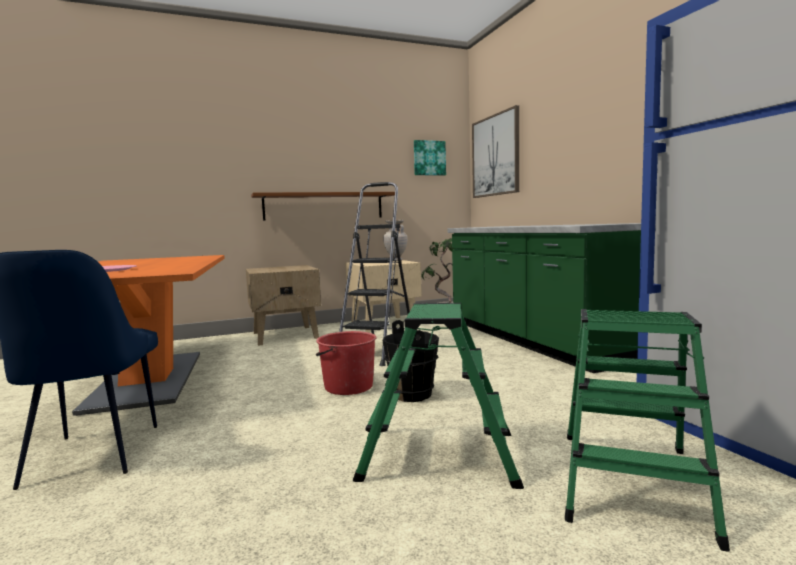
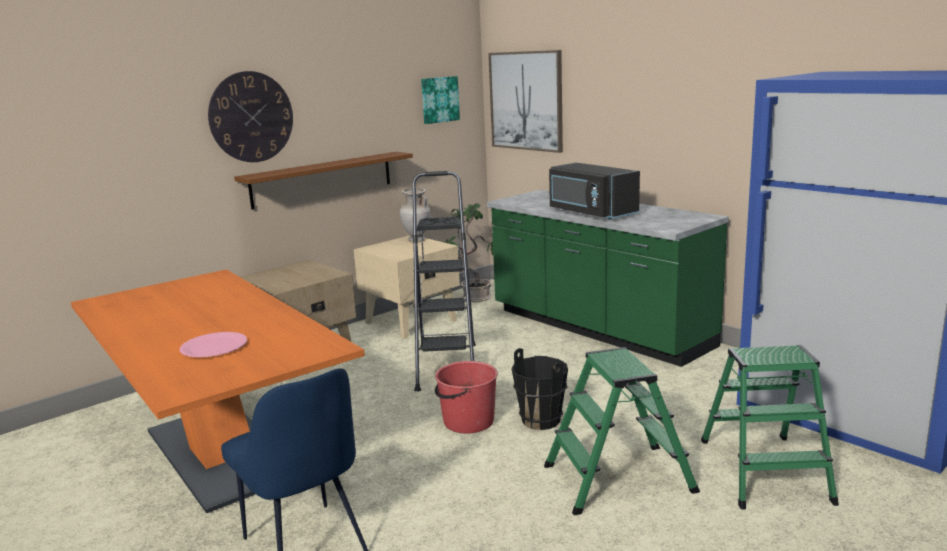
camera: 20 degrees left, 10 degrees up
none -> wall clock [208,71,293,162]
none -> black microwave [549,163,640,220]

